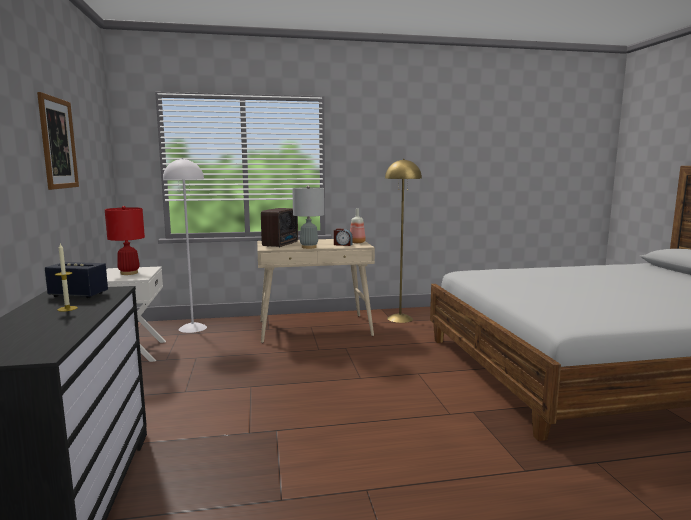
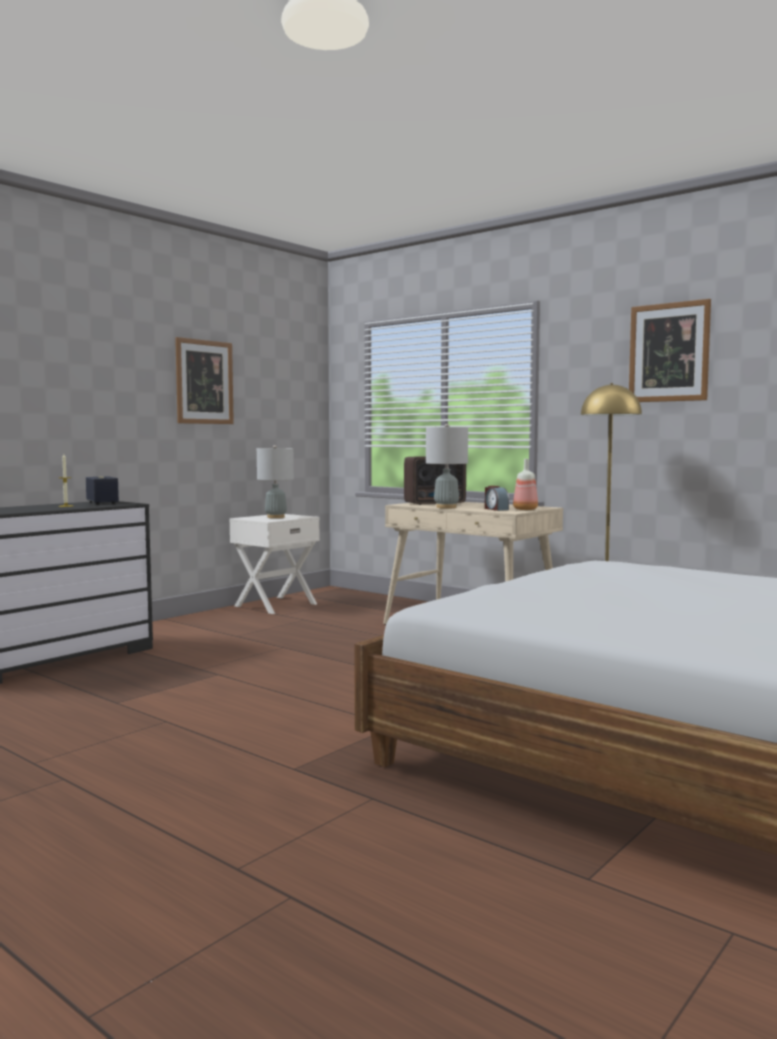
camera: 50 degrees right, 5 degrees down
red table lamp [105,206,145,275] -> grey table lamp [257,445,294,518]
white floor lamp [163,158,207,333] -> none
none -> picture [629,299,711,402]

